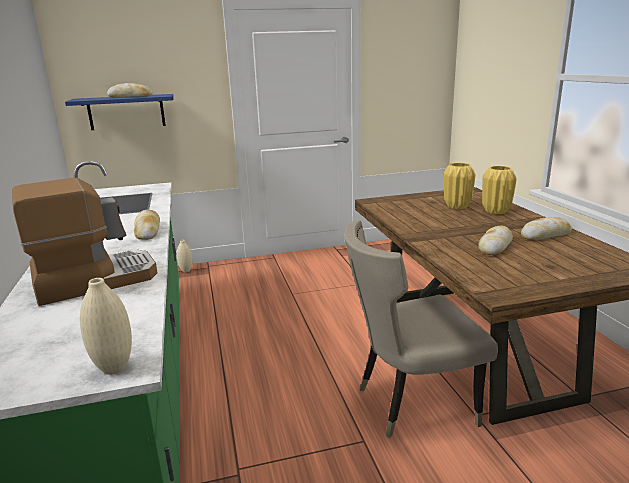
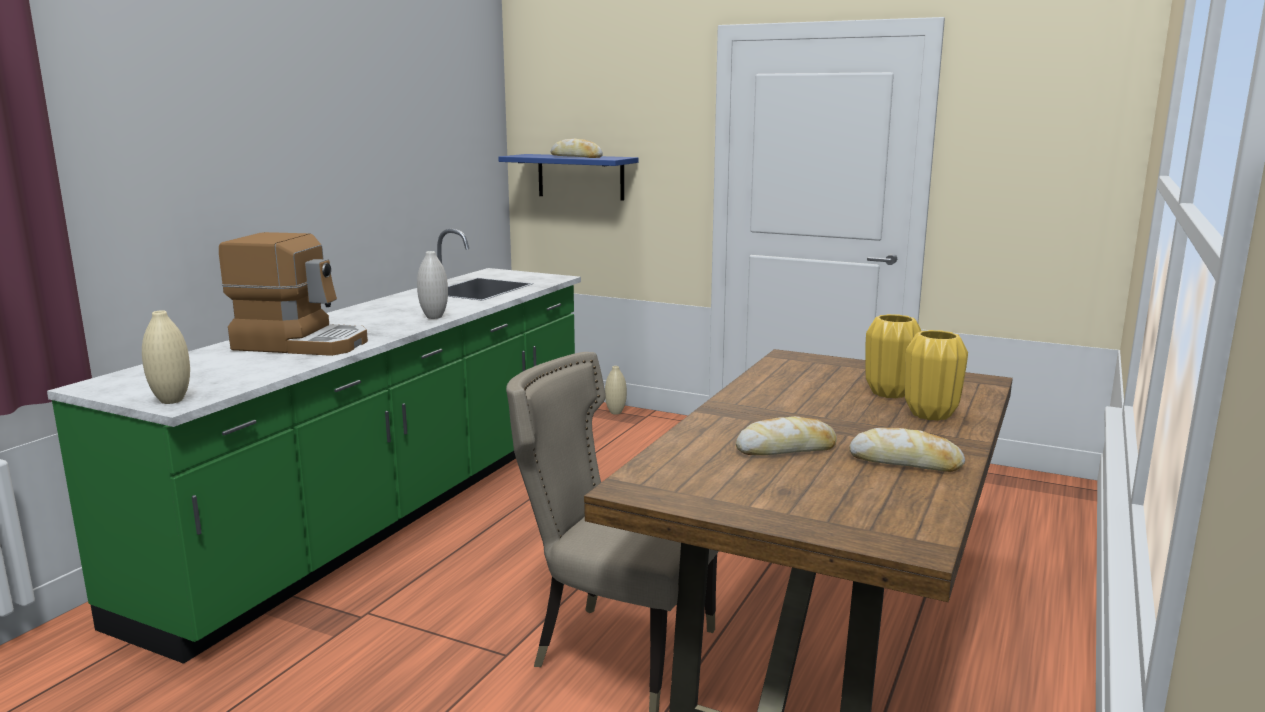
camera: 40 degrees right, 5 degrees down
bread [134,210,160,240] -> white vase [417,251,448,319]

